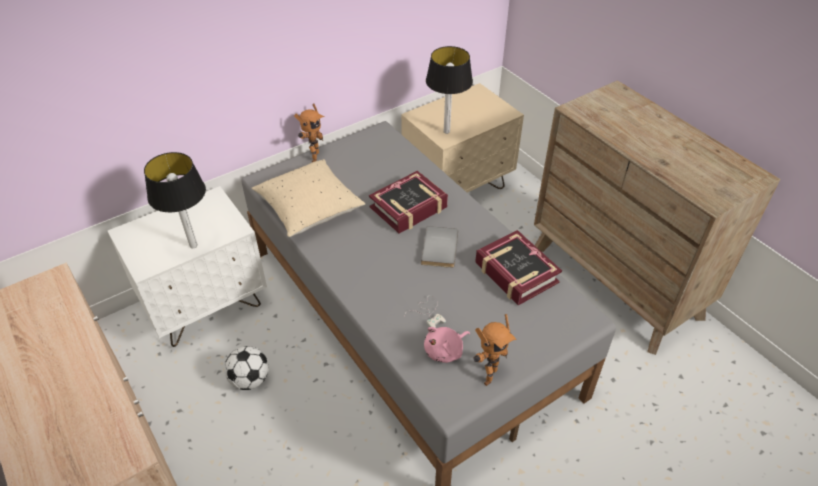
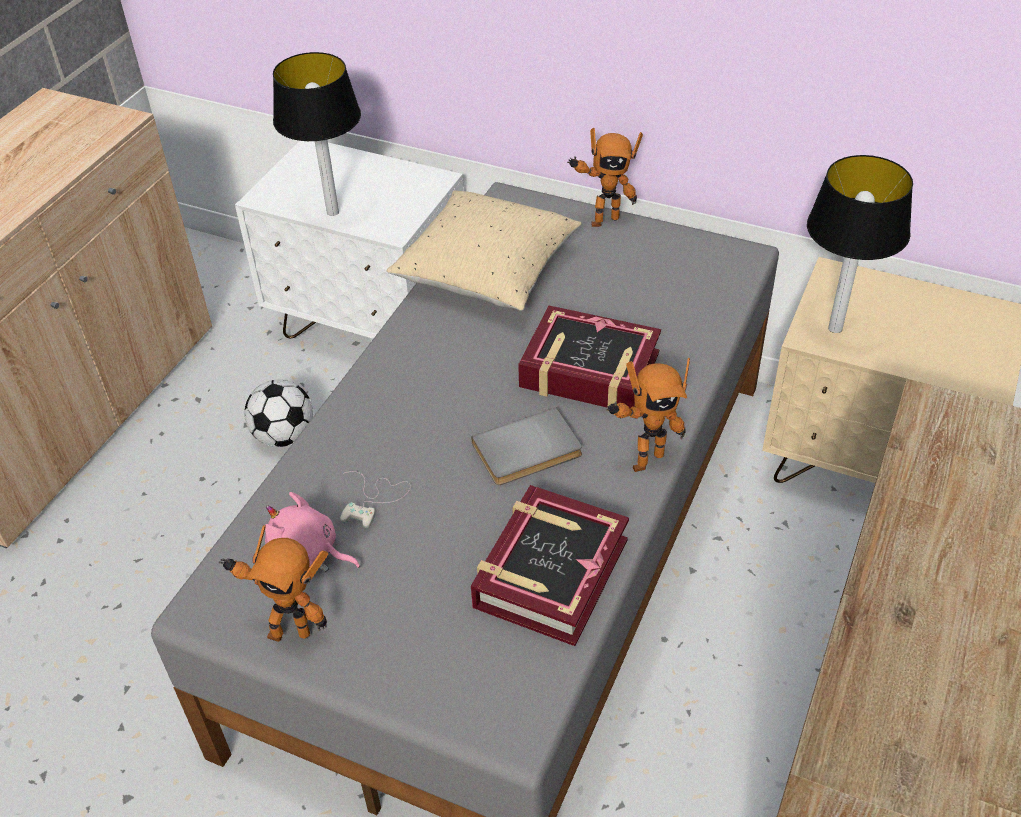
camera: 60 degrees right, 0 degrees up
none -> toy robot [606,358,690,472]

